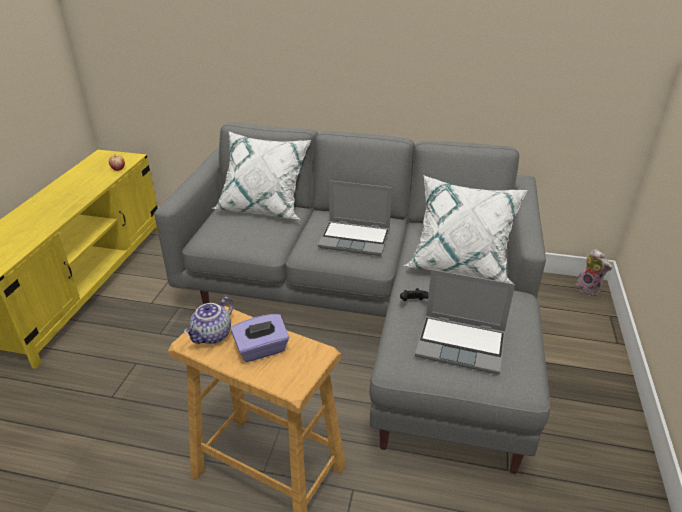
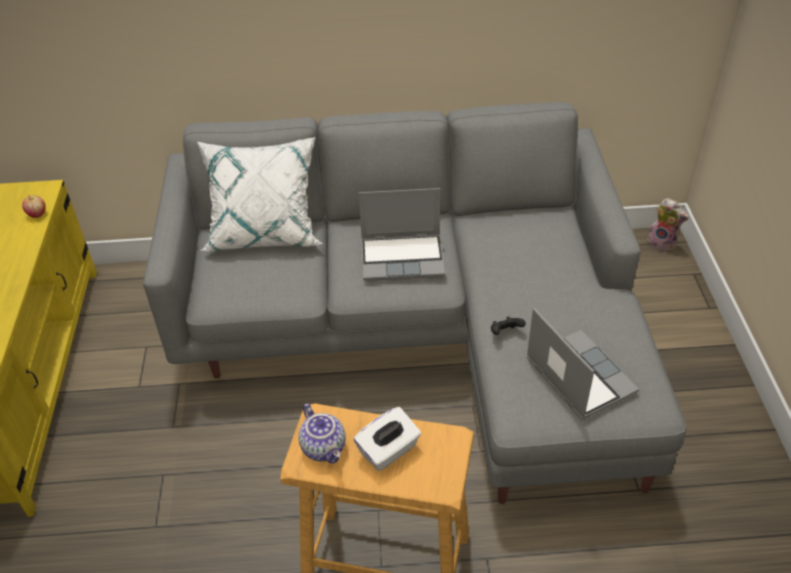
camera: 15 degrees left, 10 degrees up
teapot [184,297,233,344] -> teapot turned 45 degrees counterclockwise [298,403,346,464]
purple tissue box [231,314,289,362] -> white tissue box [354,407,421,471]
white pillow [404,176,527,284] -> none
laptop [415,269,515,374] -> laptop turned 120 degrees counterclockwise [526,308,639,420]

